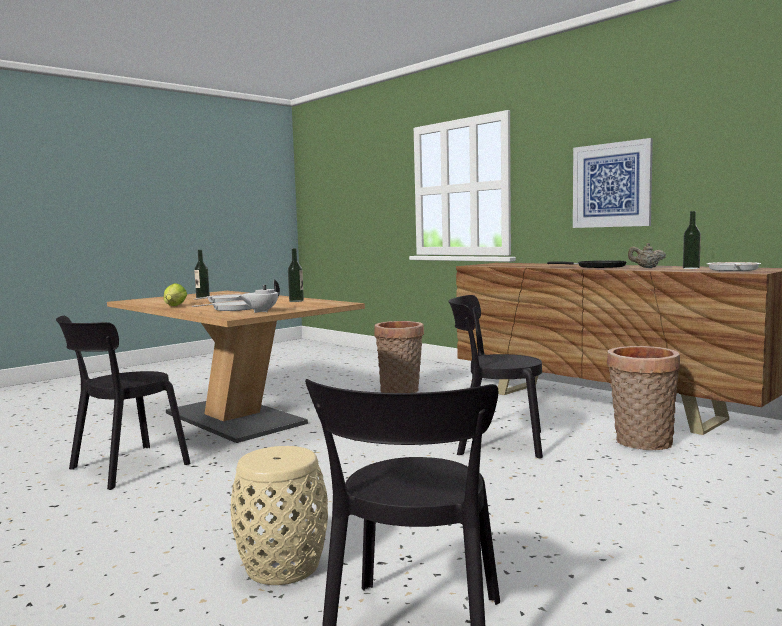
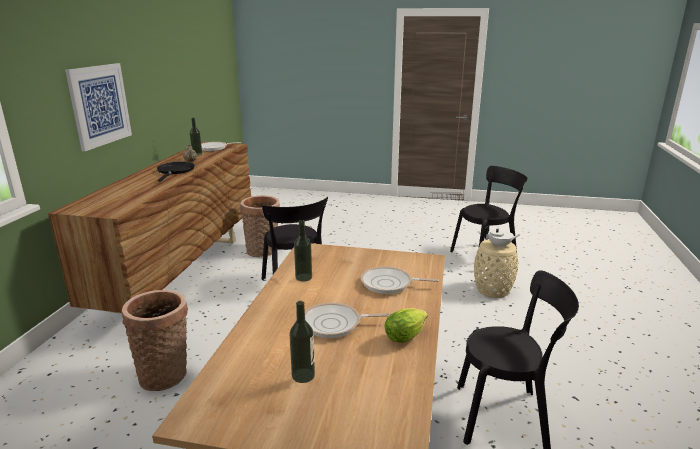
camera: 125 degrees left, 15 degrees up
white teapot [239,280,280,313] -> white teapot moved to [483,226,520,249]

